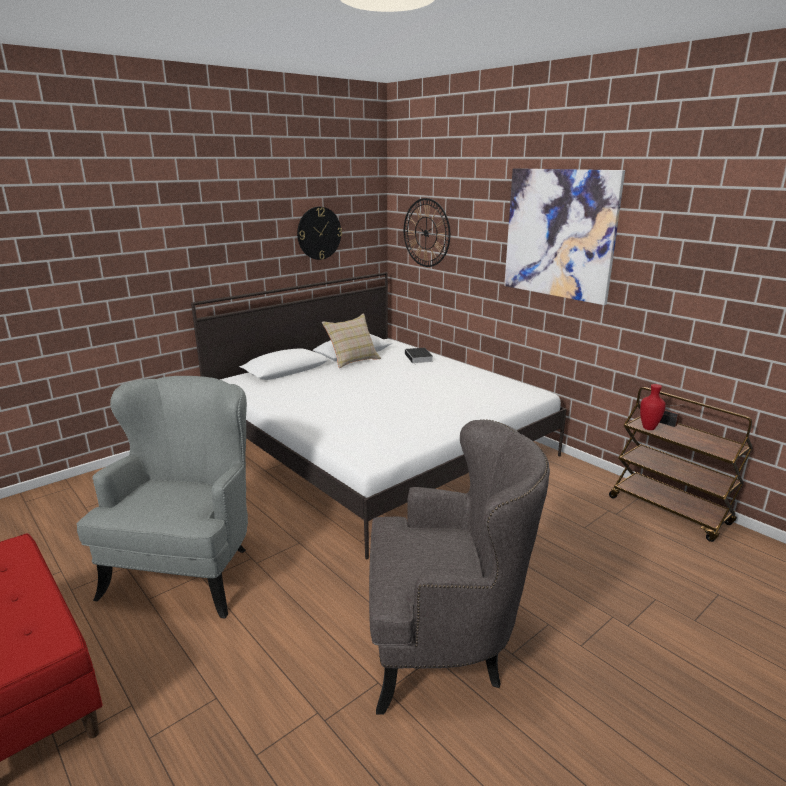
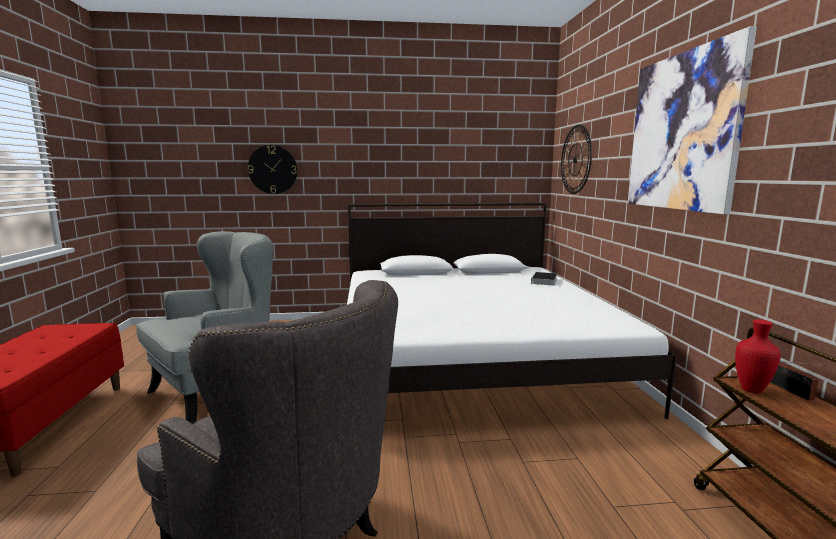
camera: 35 degrees right, 10 degrees down
wall clock [297,207,342,260] -> wall clock moved to [248,145,297,194]
beige pillow [322,313,381,368] -> none

